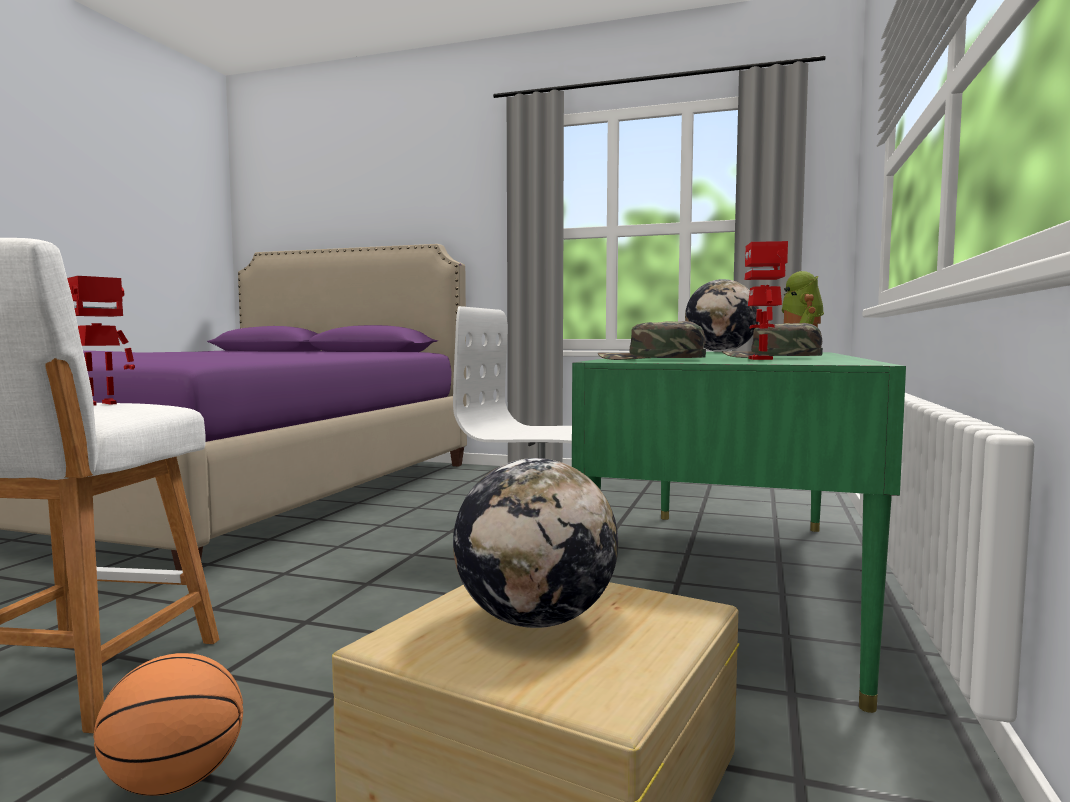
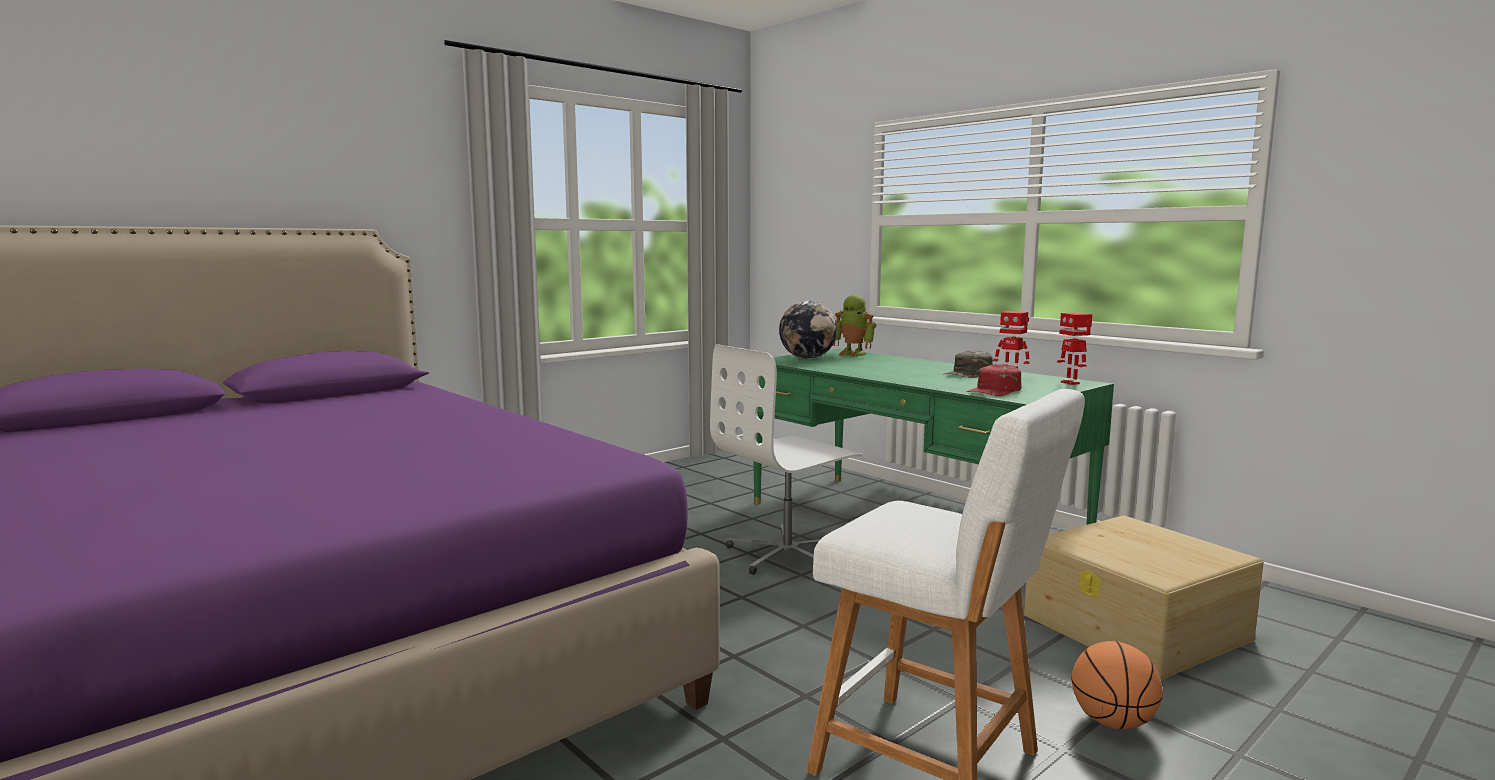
camera: 60 degrees left, 5 degrees up
toy robot [67,276,135,406] -> toy robot moved to [1057,313,1092,385]
globe [453,458,618,628] -> none
green cap [598,321,706,360] -> red cap [967,364,1022,396]

